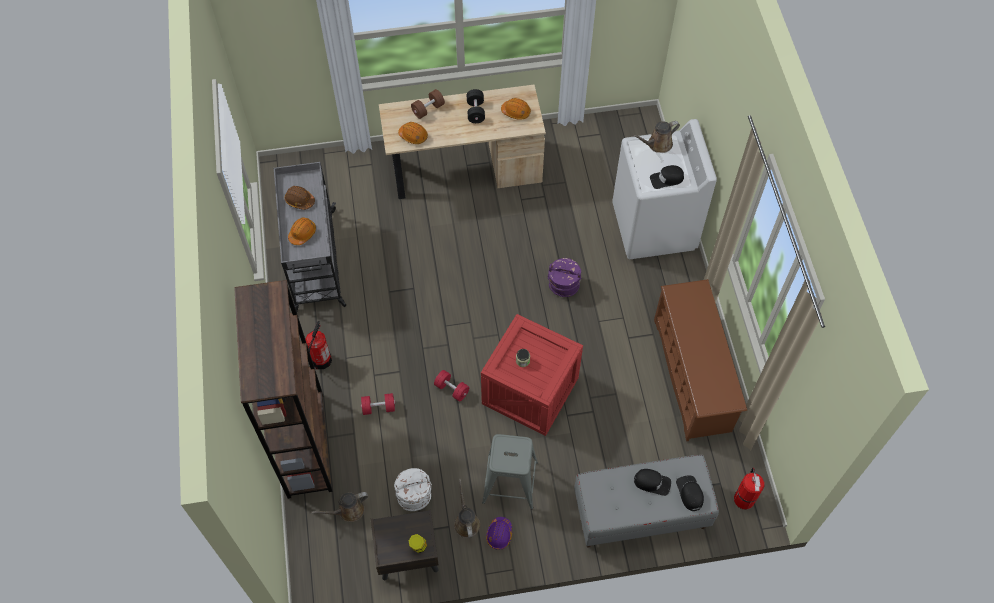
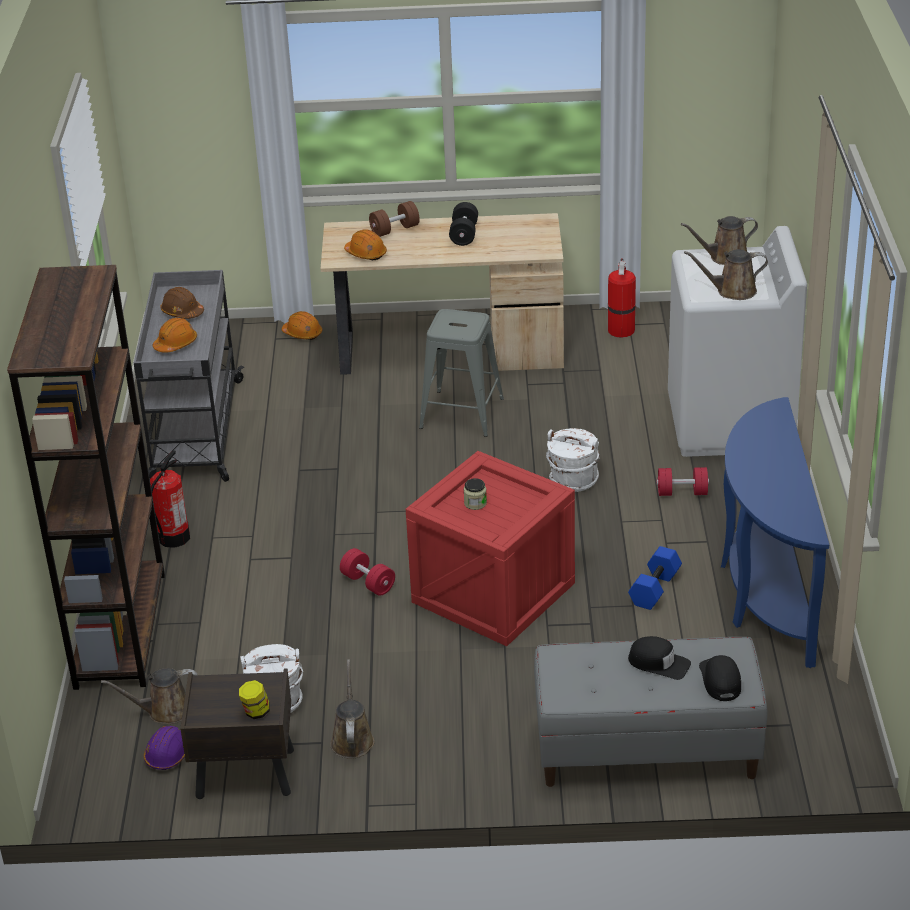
camera: 10 degrees right, 25 degrees down
red dumbbell [361,393,395,415] -> red dumbbell moved to [656,467,709,496]
grey stool [482,434,538,509] -> grey stool moved to [419,309,504,437]
purple hard hat [486,517,512,550] -> purple hard hat moved to [144,726,185,770]
orange hard hat [501,98,531,120] -> orange hard hat moved to [282,311,322,340]
purple bucket [547,258,581,297] -> white bucket [546,428,600,492]
black cap [650,165,684,189] -> brown watering can [684,249,768,300]
brown shoe rack [654,279,747,441] -> blue console table [721,397,829,668]
fire extinguisher [734,468,765,510] -> fire extinguisher moved to [608,259,636,338]
none -> blue dumbbell [628,546,682,610]

